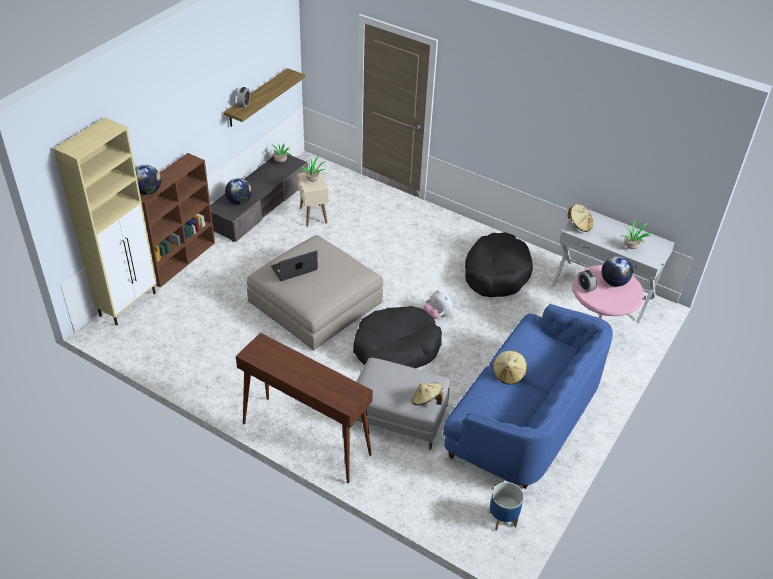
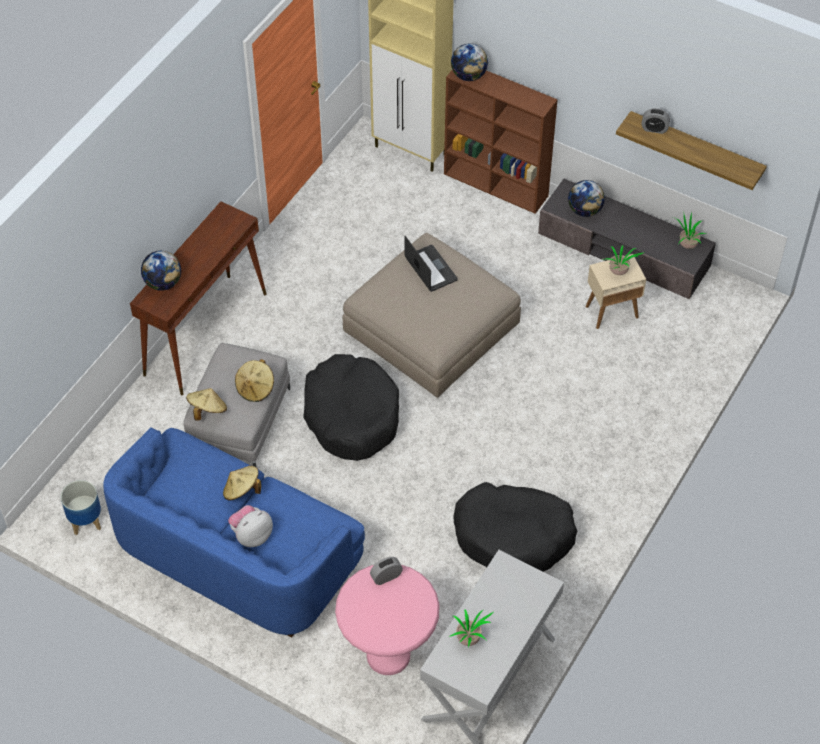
camera: 90 degrees right, 10 degrees up
plush toy [423,290,453,319] -> plush toy moved to [228,505,273,547]
beige hat [568,204,593,232] -> beige hat moved to [235,359,274,402]
globe [601,256,633,287] -> globe moved to [141,251,181,291]

